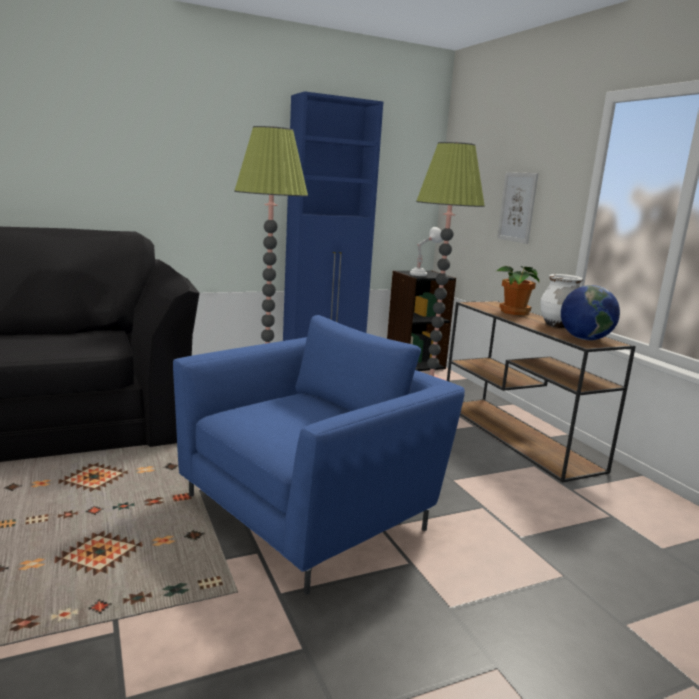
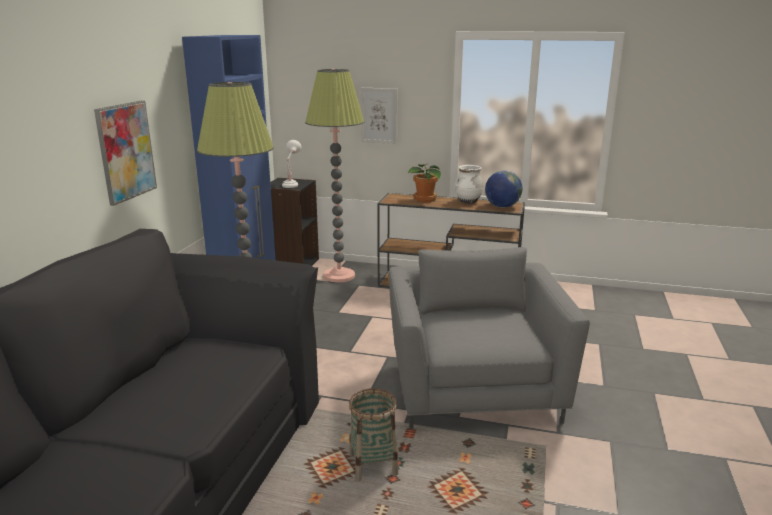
camera: 50 degrees left, 5 degrees up
blue armchair [173,315,465,595] -> grey armchair [389,247,590,430]
none -> picture [94,100,157,206]
none -> basket [349,388,399,481]

